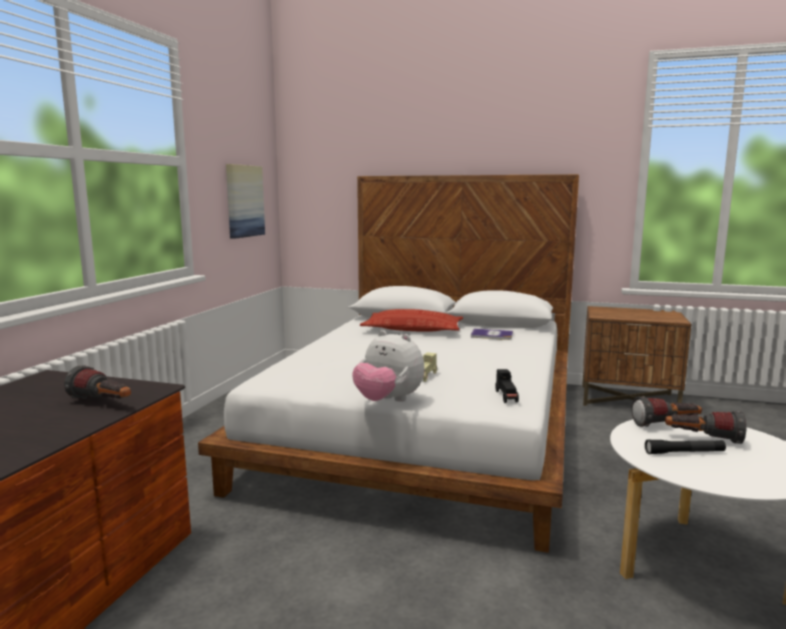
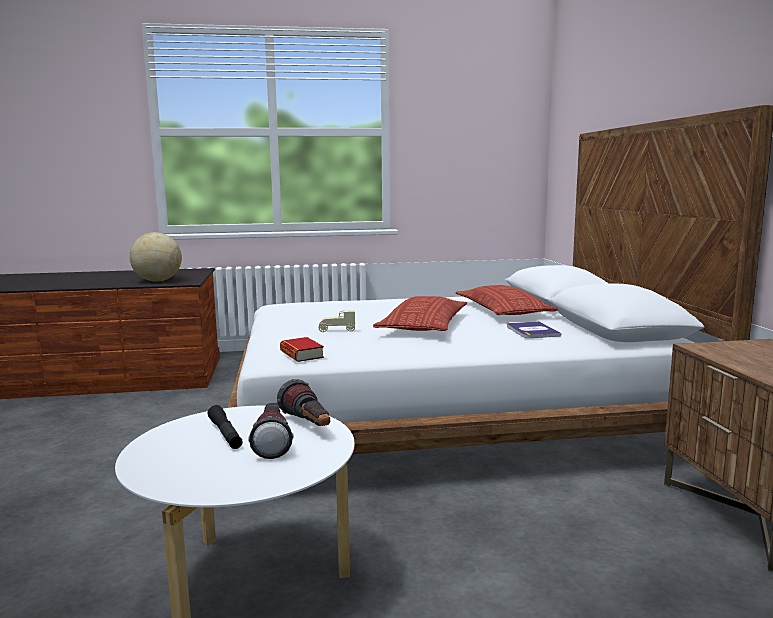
camera: 65 degrees right, 0 degrees up
flashlight [64,365,131,399] -> globe [129,232,182,282]
picture [226,164,265,239] -> none
plush toy [352,330,424,402] -> none
black toy car [495,369,519,403] -> book [280,337,324,362]
none -> pillow [373,296,467,331]

